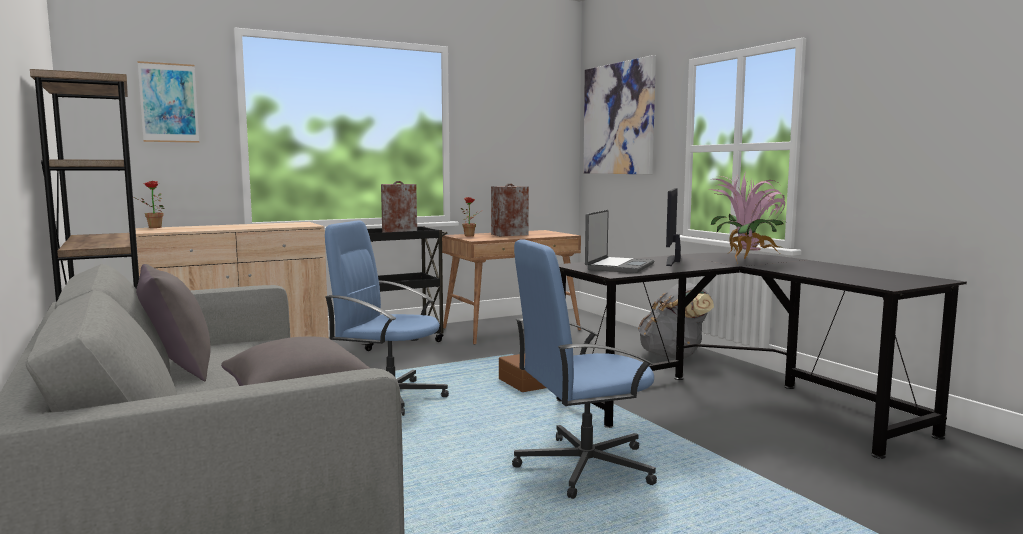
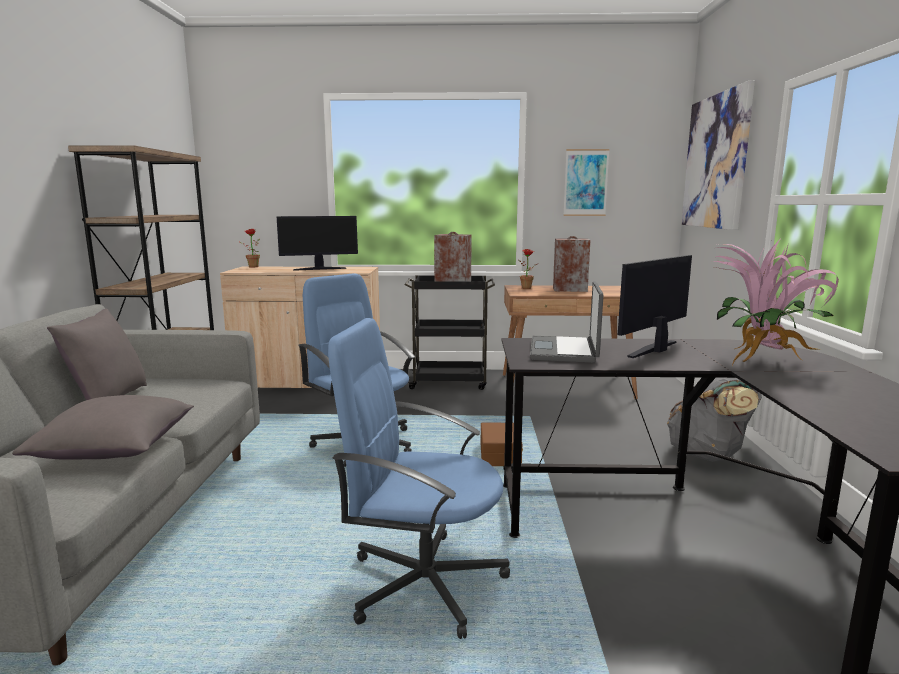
camera: 30 degrees right, 5 degrees up
picture [138,61,199,143] -> picture moved to [563,149,610,216]
laptop [585,210,654,273] -> laptop turned 135 degrees clockwise [530,281,604,363]
none -> monitor [276,216,358,271]

